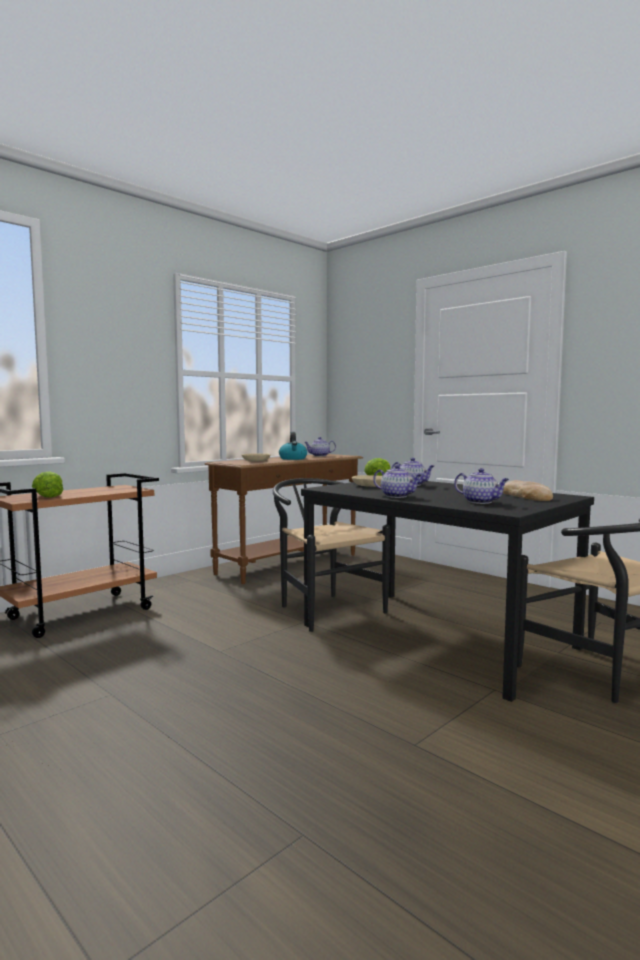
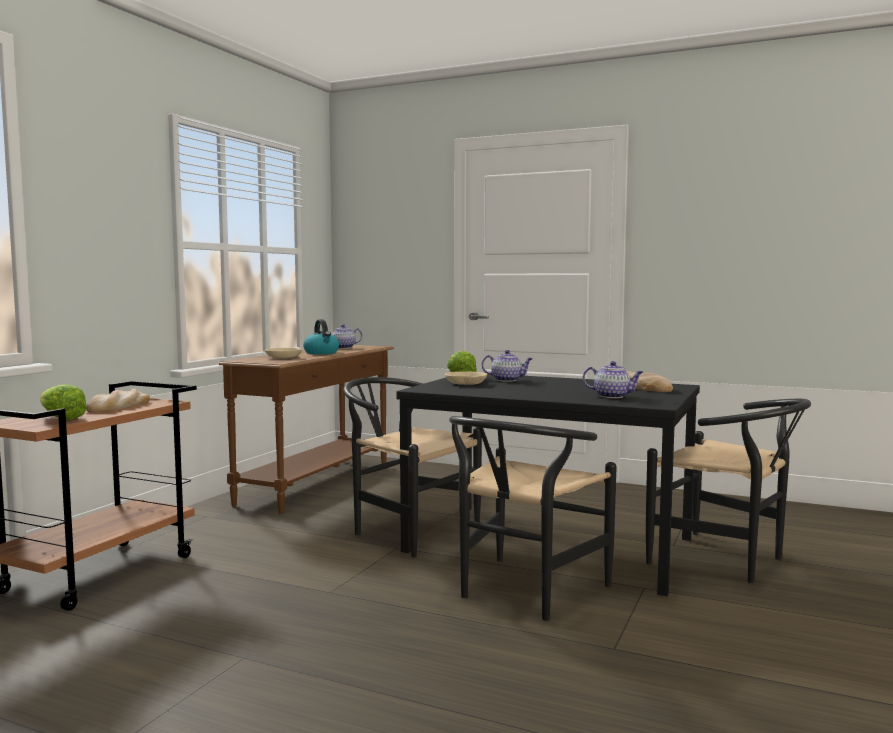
camera: 20 degrees left, 0 degrees up
teapot [373,465,422,498] -> none
none -> bread [86,388,150,413]
none -> black chair [449,416,617,621]

